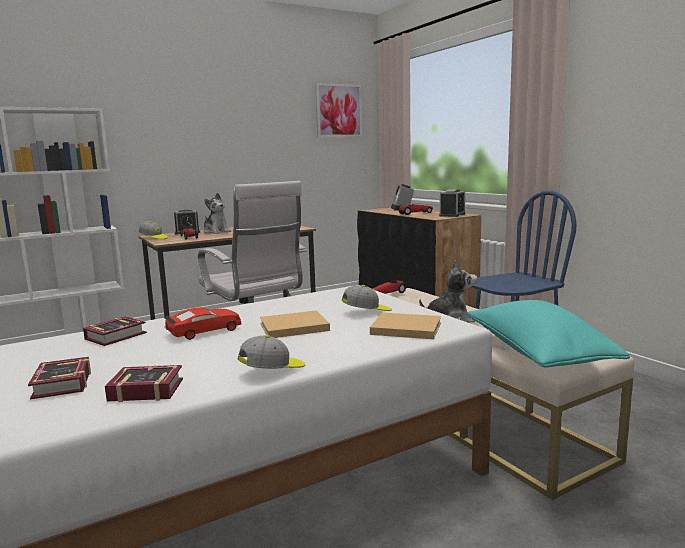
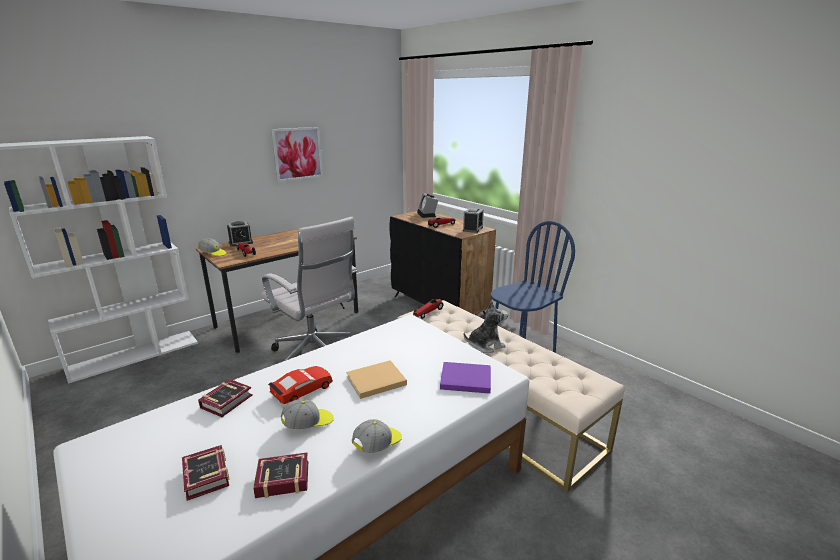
camera: 10 degrees left, 10 degrees up
plush toy [204,193,231,234] -> none
picture [315,83,362,137] -> picture moved to [271,127,323,182]
cap [342,285,392,311] -> cap moved to [281,399,334,429]
beige book [370,313,441,339] -> purple book [440,362,491,394]
turquoise pillow [467,300,630,368] -> none

